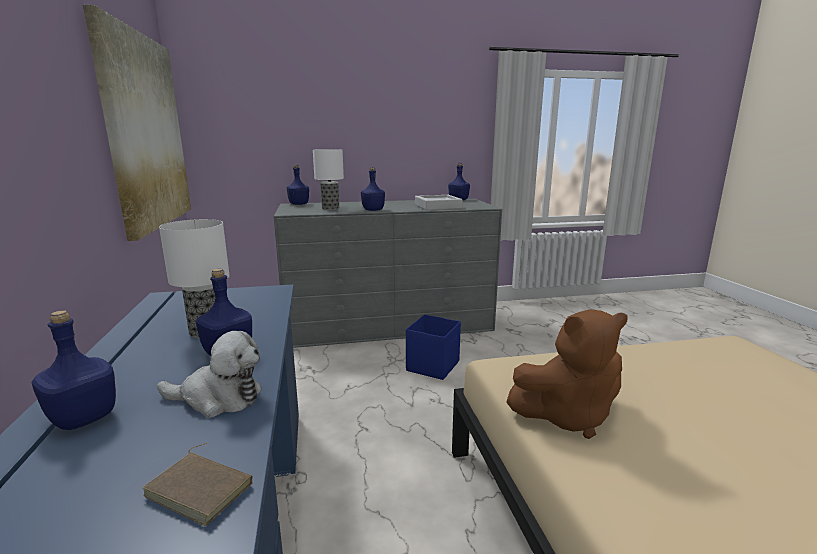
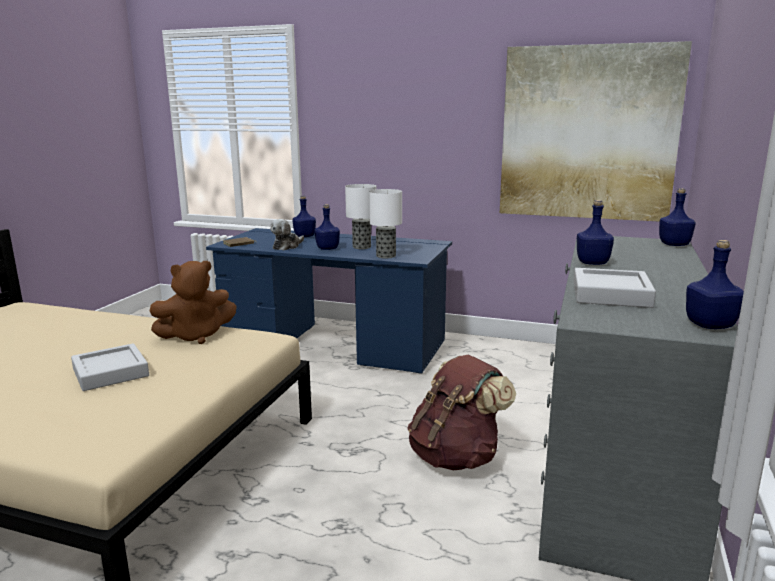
camera: 120 degrees right, 0 degrees up
table lamp [313,149,344,210] -> table lamp moved to [369,189,402,258]
blue storage box [406,315,461,380] -> brown backpack [407,355,516,470]
brown plush toy [506,309,628,439] -> brown plush toy turned 135 degrees counterclockwise [150,261,237,344]
none -> grey tray [71,343,149,391]

